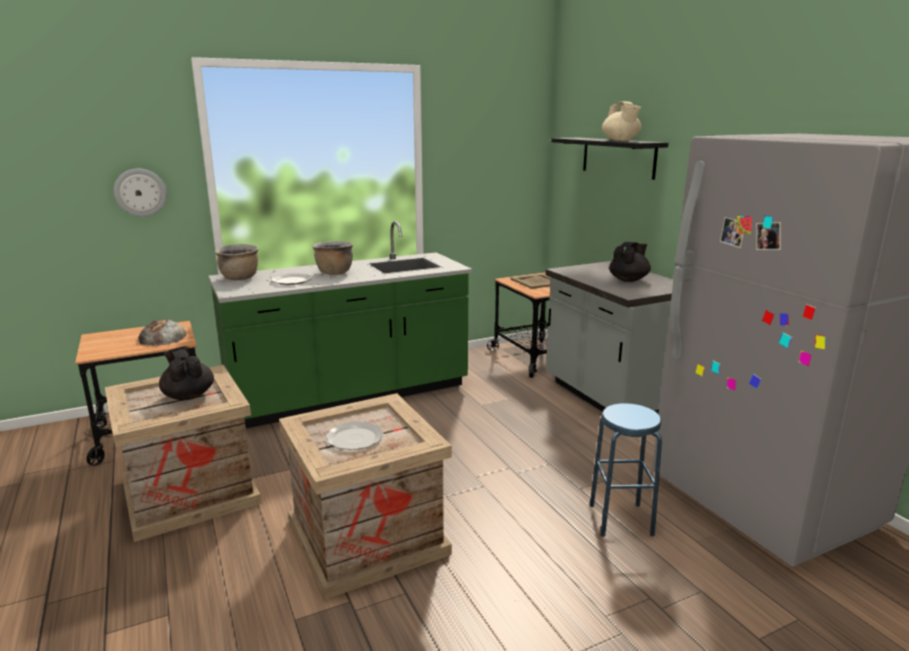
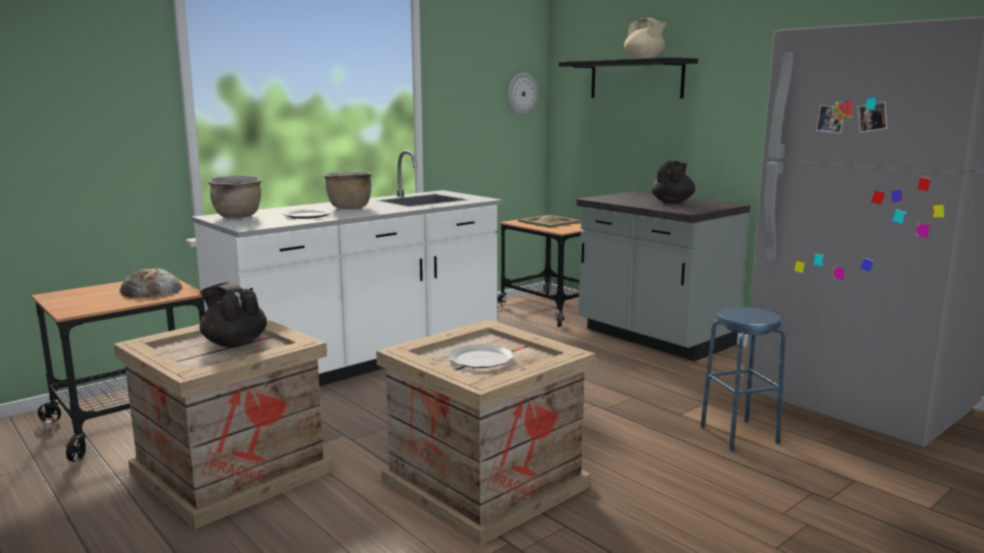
camera: 15 degrees left, 5 degrees down
wall clock [114,168,167,217] -> wall clock moved to [508,73,538,115]
green counter [208,221,472,428] -> white counter [192,150,503,386]

